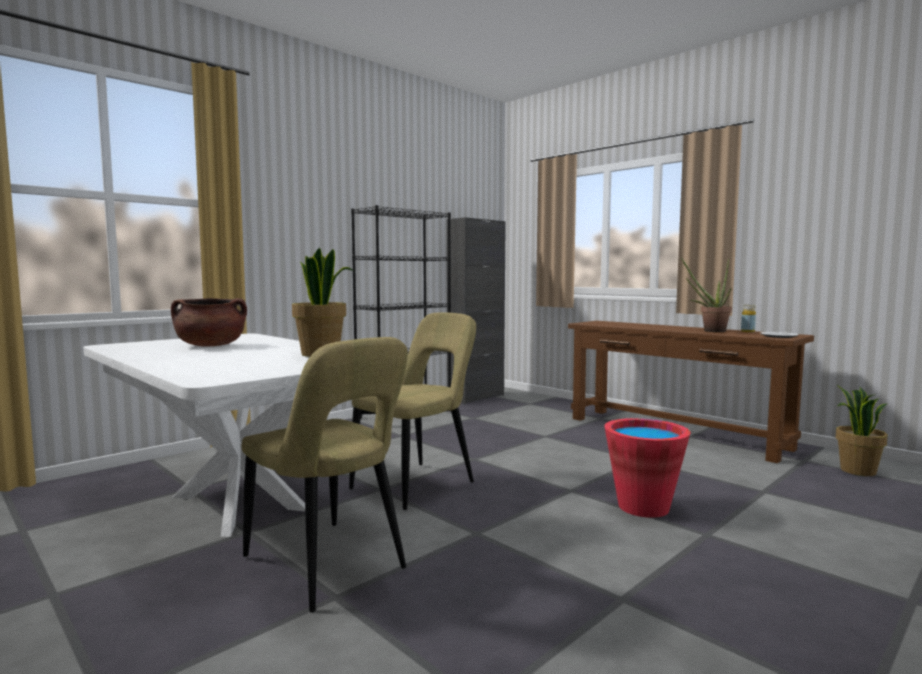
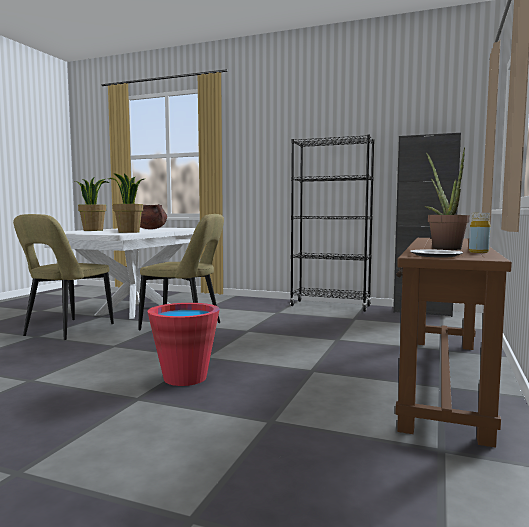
camera: 65 degrees right, 0 degrees up
potted plant [836,385,888,476] -> potted plant moved to [75,178,109,231]

